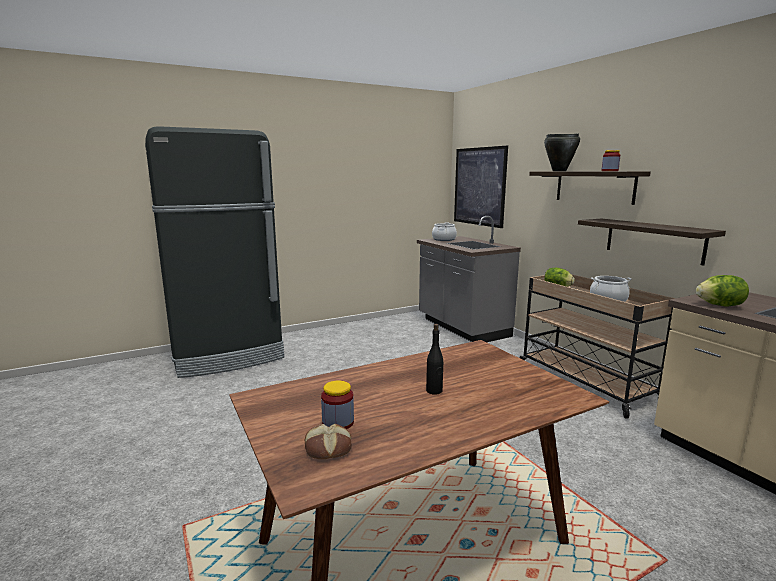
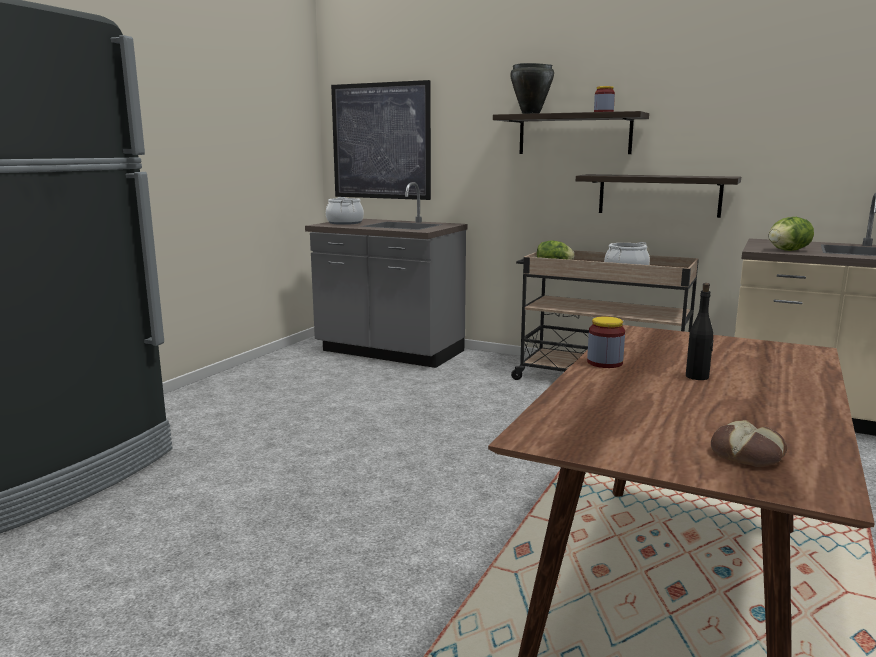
camera: 35 degrees left, 0 degrees up
jar [321,380,354,429] -> jar moved to [587,316,625,368]

